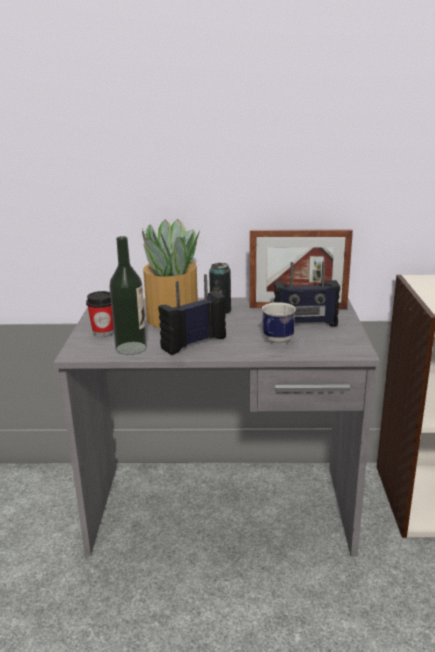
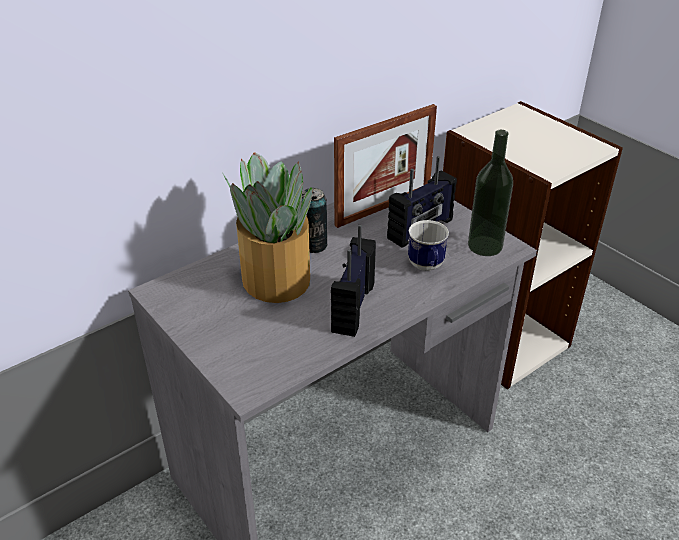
camera: 40 degrees left, 15 degrees up
cup [86,291,114,337] -> none
bottle [110,236,147,355] -> bottle moved to [468,130,513,256]

